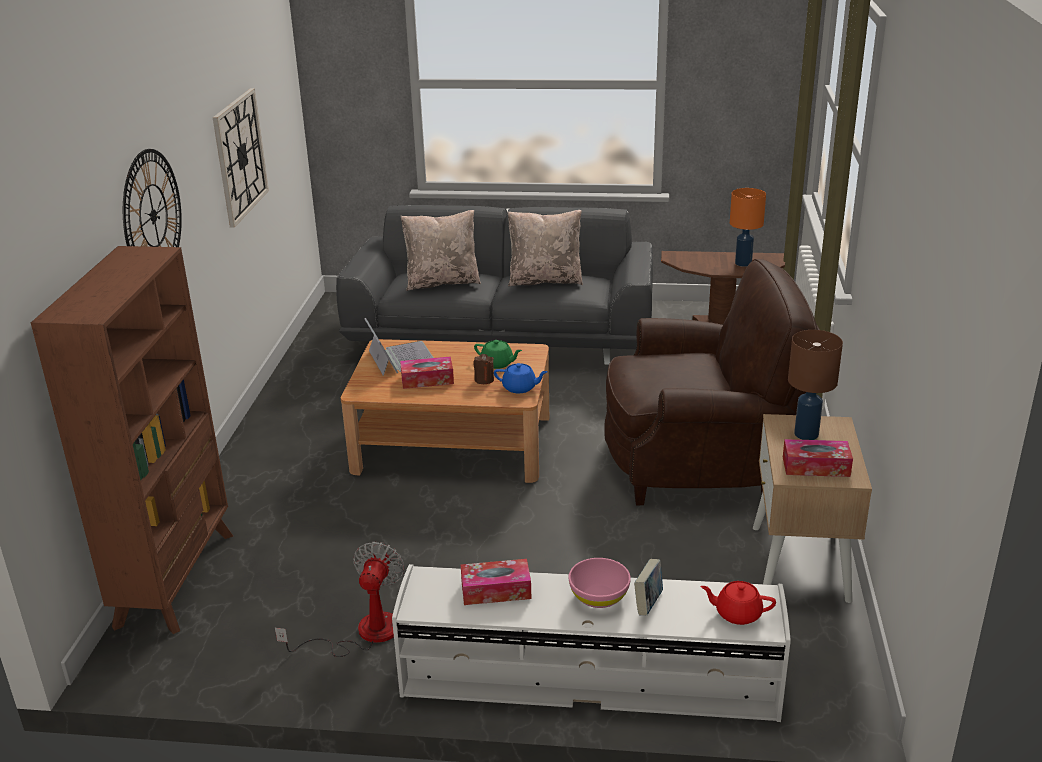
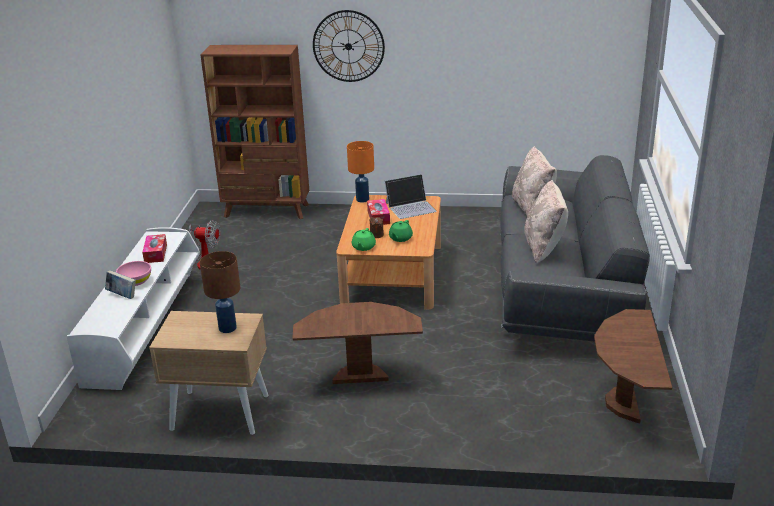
camera: 90 degrees right, 0 degrees up
wall clock [213,88,269,227] -> none
blue teapot [494,363,548,393] -> green teapot [352,228,376,251]
brown armchair [604,259,820,505] -> brown side table [293,302,423,384]
red teapot [700,581,776,625] -> none
orange table lamp [730,188,766,267] -> orange table lamp moved to [347,141,374,202]
tissue box [783,439,853,477] -> none

